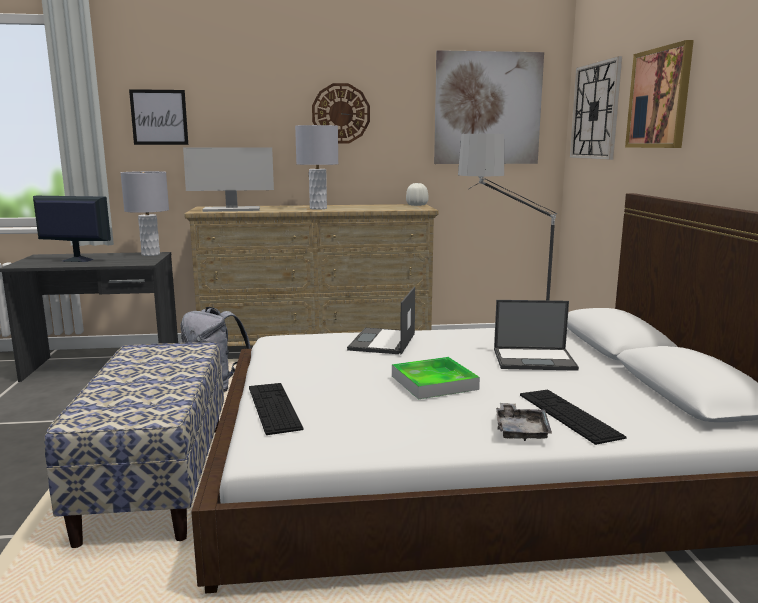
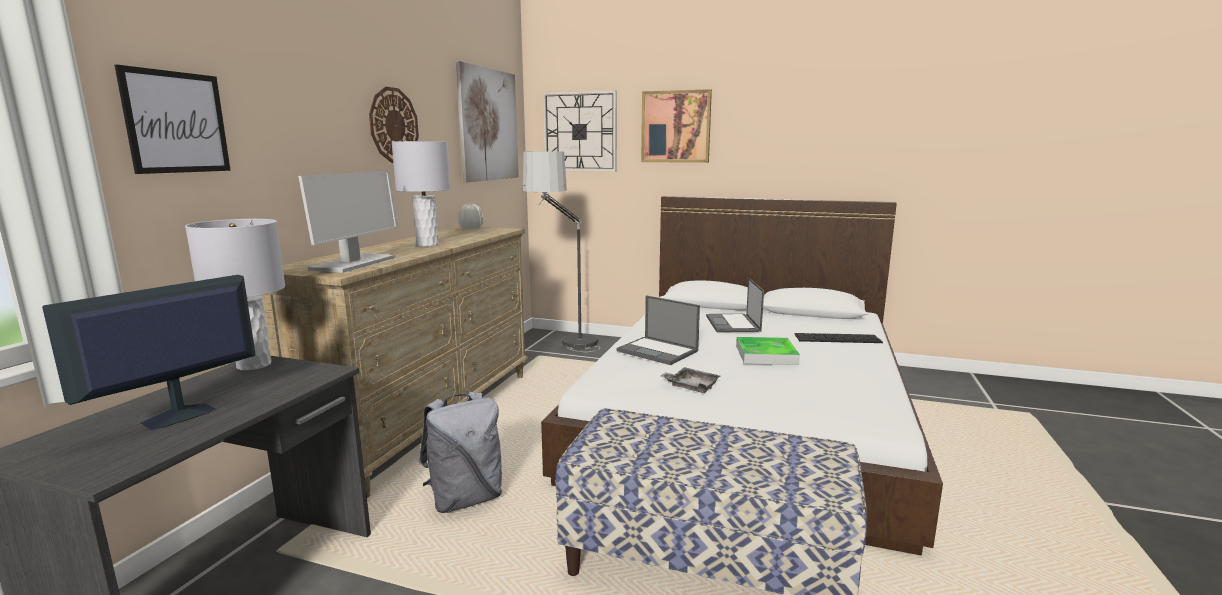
camera: 65 degrees left, 0 degrees up
keyboard [249,383,304,435] -> none
laptop [494,300,579,371] -> laptop turned 150 degrees clockwise [706,278,764,332]
grey tray [496,403,552,441] -> grey tray moved to [661,367,720,393]

